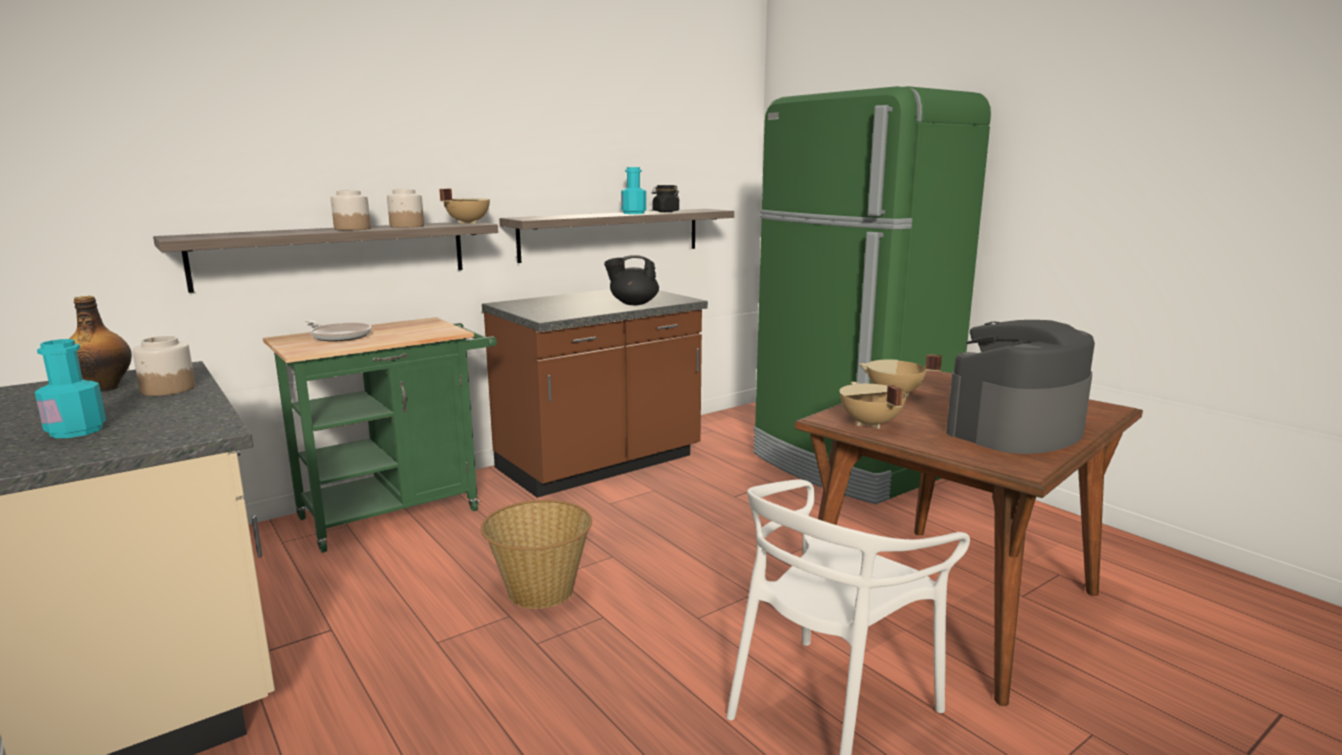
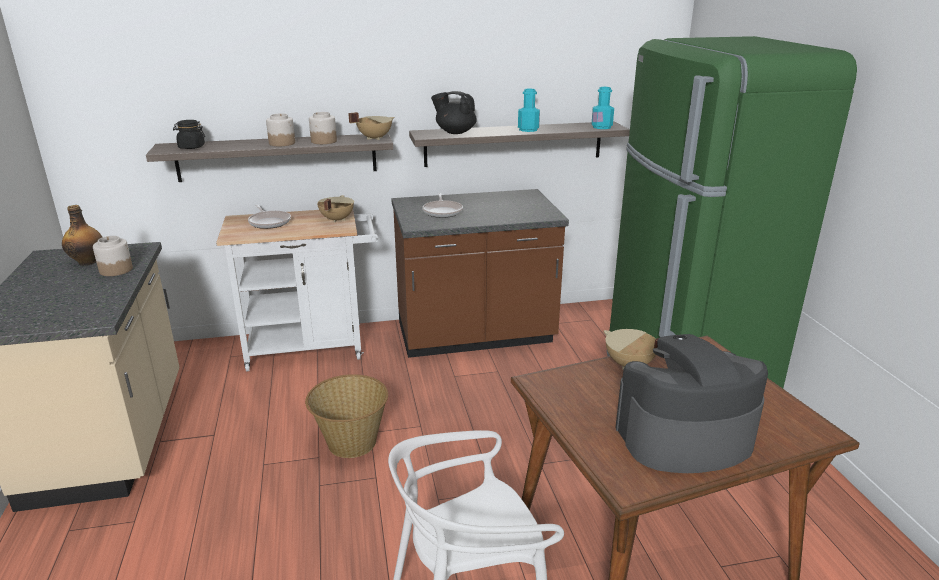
camera: 25 degrees right, 10 degrees up
turquoise bottle [35,339,106,438] -> turquoise bottle moved to [592,87,614,129]
green cart [263,317,497,553] -> white cart [216,209,378,372]
black teapot [604,255,659,305] -> black teapot moved to [431,91,477,134]
black jar [652,185,679,212] -> black jar moved to [173,120,205,149]
beige cooking pot [839,382,907,429] -> beige cooking pot moved to [317,195,354,223]
none -> frying pan [422,193,463,218]

